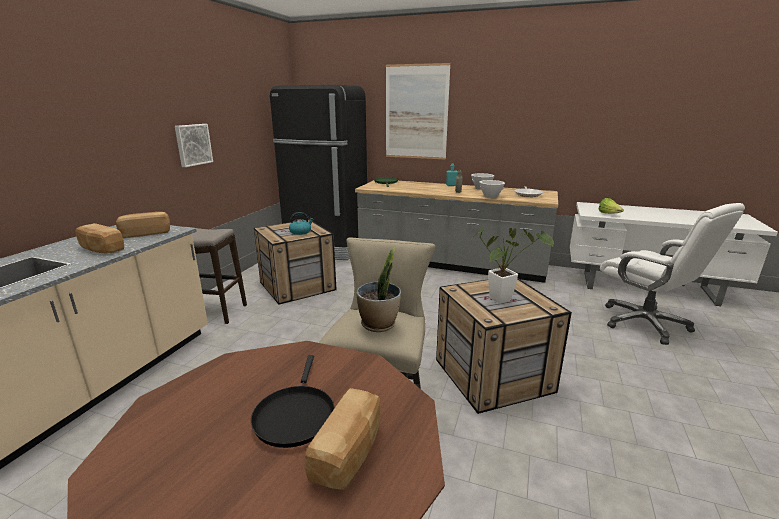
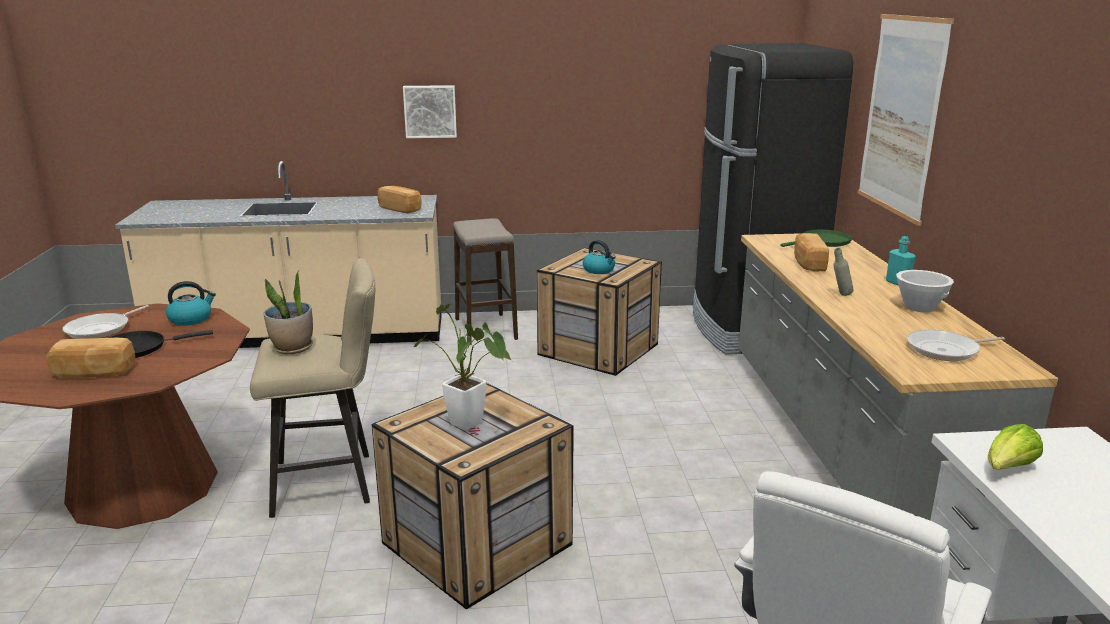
camera: 65 degrees right, 0 degrees up
bread [76,223,124,253] -> bread moved to [794,233,829,271]
picture [175,124,213,167] -> picture moved to [403,85,457,138]
white bowl [479,180,505,198] -> none
none -> frying pan [62,305,149,339]
none -> kettle [166,281,216,326]

